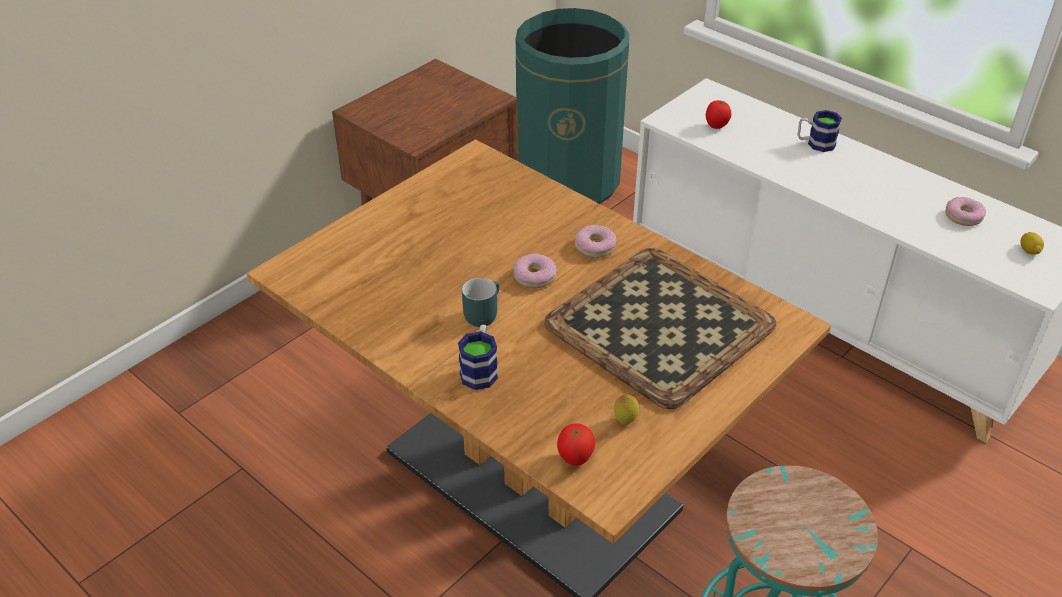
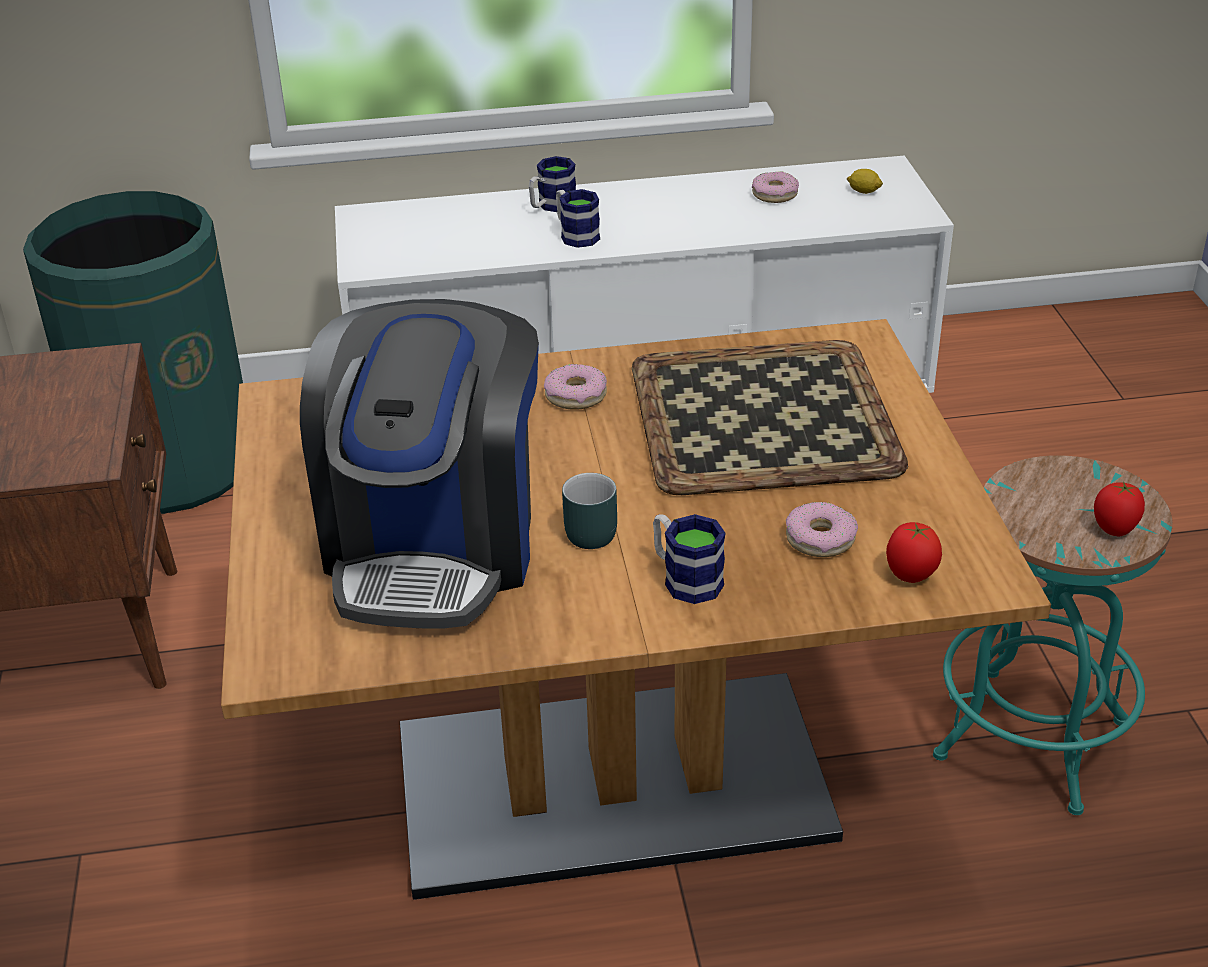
camera: 50 degrees left, 5 degrees down
donut [513,253,557,288] -> donut moved to [786,502,858,557]
lemon [614,394,639,425] -> none
tomato [706,100,731,129] -> tomato moved to [1094,481,1145,536]
none -> coffee machine [300,299,539,628]
none -> mug [556,189,600,248]

